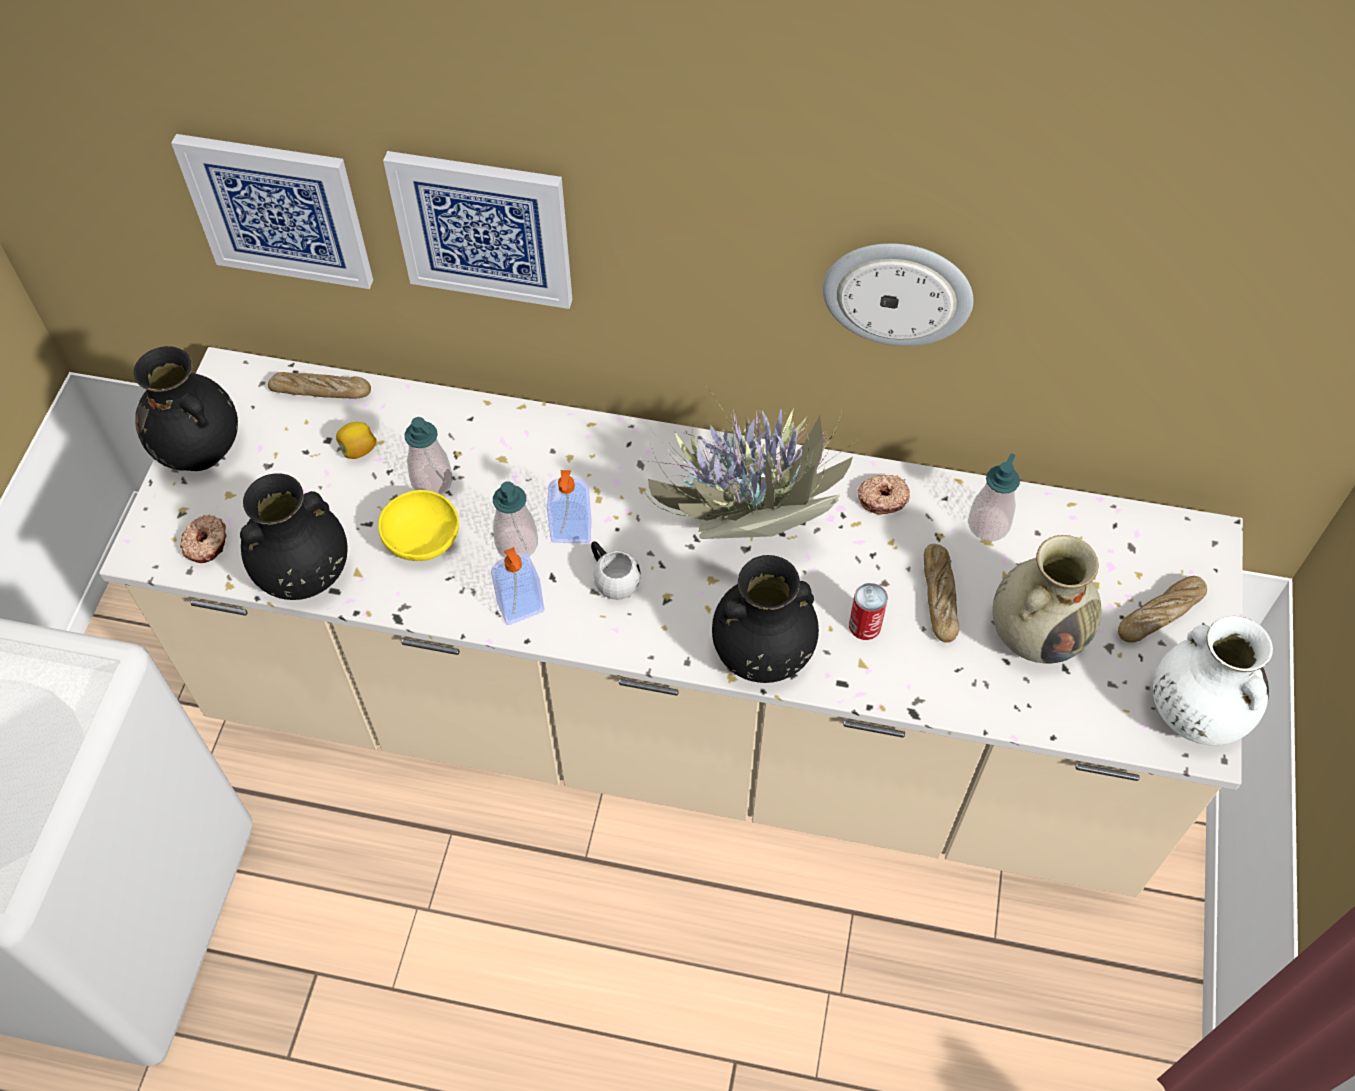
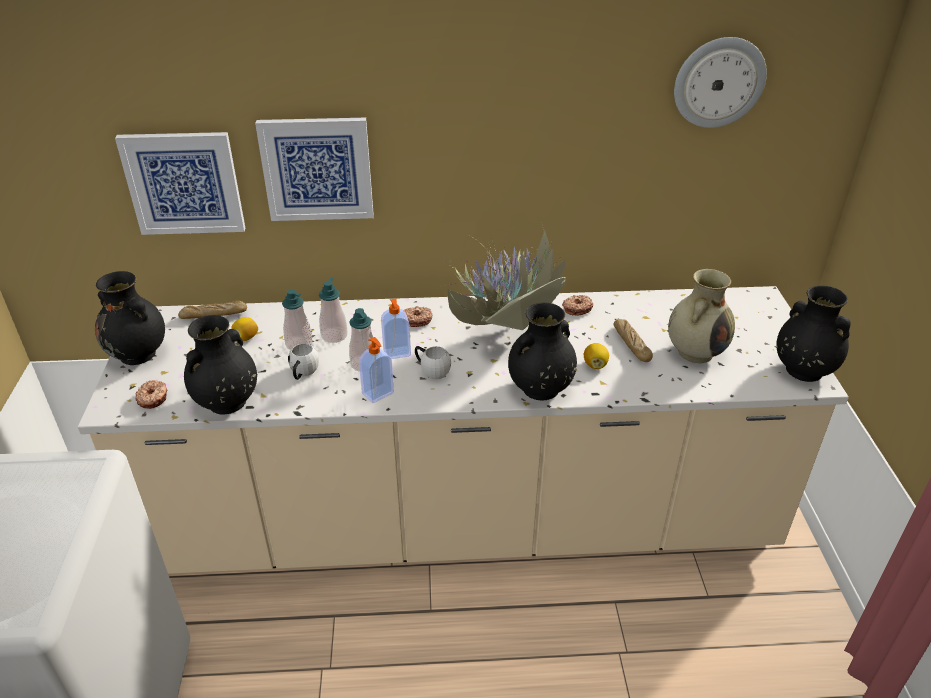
camera: 15 degrees left, 20 degrees down
yellow bowl [378,490,459,561] -> white mug [288,343,319,380]
wall clock [823,243,973,346] -> wall clock moved to [674,37,767,128]
can [849,583,888,640] -> lemon [584,343,609,369]
soap dispenser [968,453,1020,541] -> soap dispenser moved to [319,277,348,343]
bread [1118,576,1207,642] -> none
white vase [1153,616,1273,745] -> black vase [776,285,851,382]
none -> donut [404,306,432,327]

